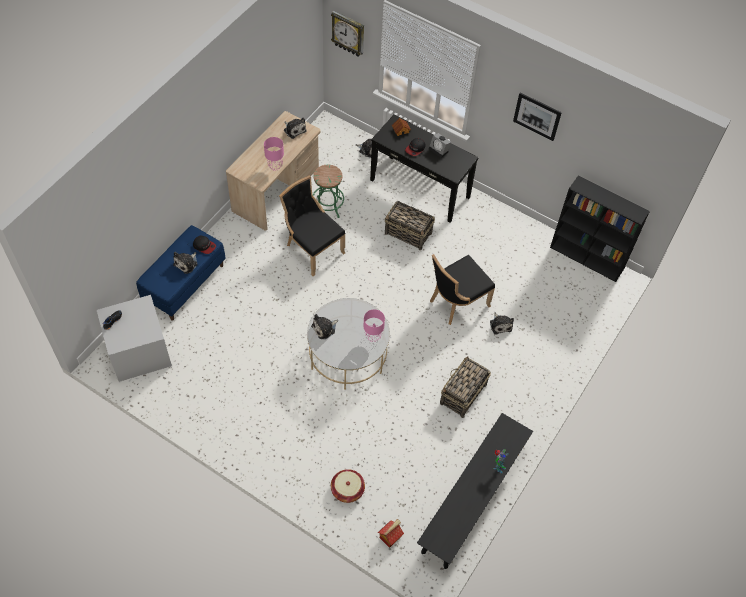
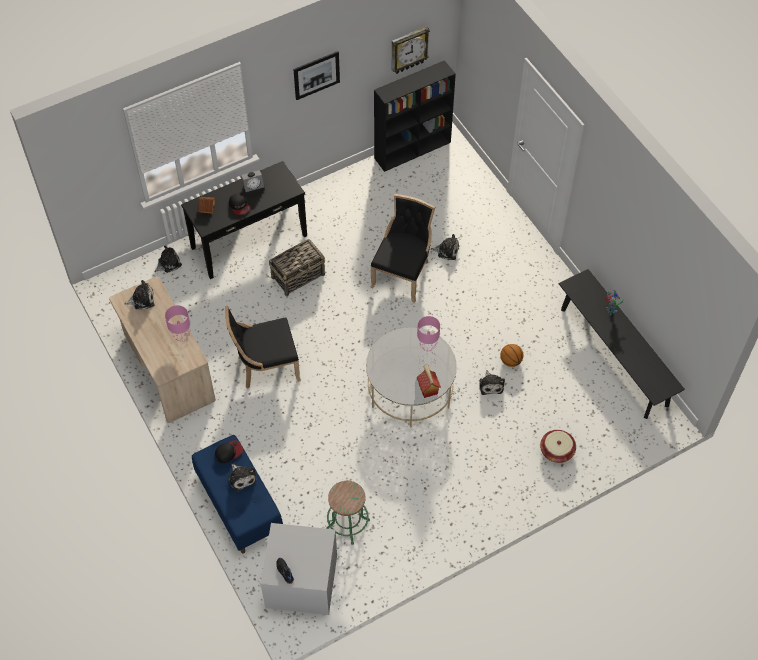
camera: 60 degrees left, 0 degrees up
plush toy [311,314,338,339] -> plush toy moved to [479,370,505,395]
green stool [312,165,344,218] -> green stool moved to [326,481,370,545]
wall clock [331,11,364,56] -> wall clock moved to [392,26,430,74]
toy house [378,519,404,548] -> toy house moved to [417,365,441,398]
black chair [430,254,495,325] -> black chair turned 150 degrees counterclockwise [370,194,435,303]
basket [440,357,491,418] -> none
none -> basketball [500,344,523,367]

